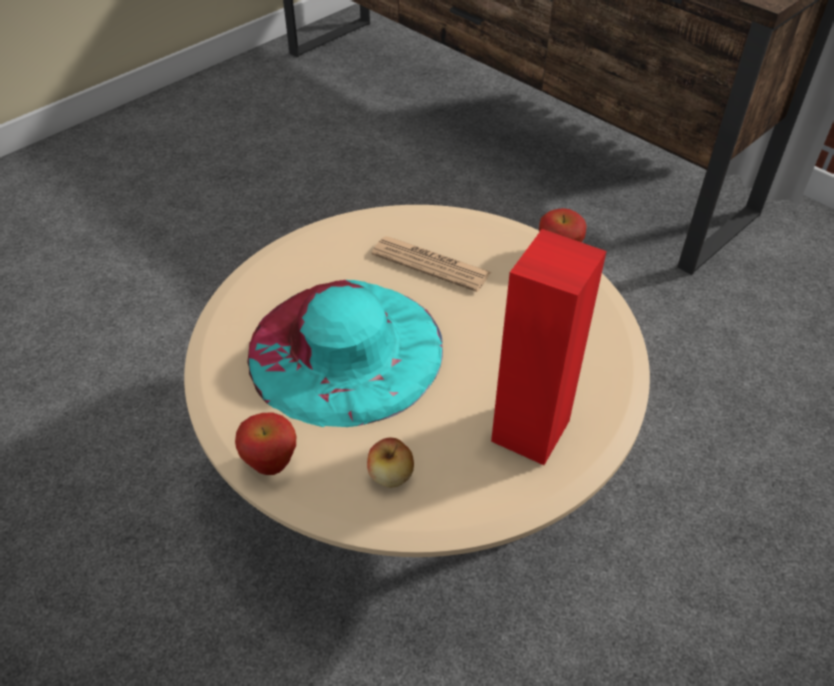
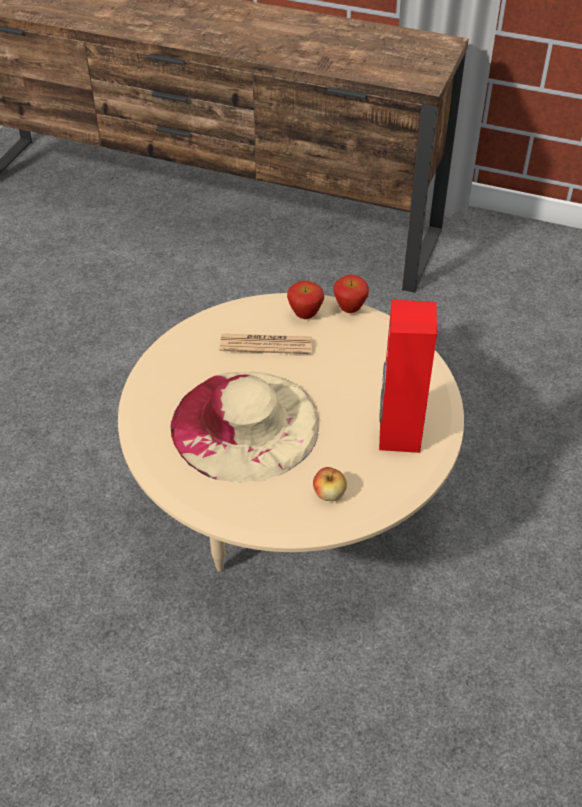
camera: 25 degrees left, 0 degrees up
apple [235,412,296,475] -> apple moved to [287,281,324,319]
turquoise hat [247,280,443,427] -> beige hat [171,372,319,483]

